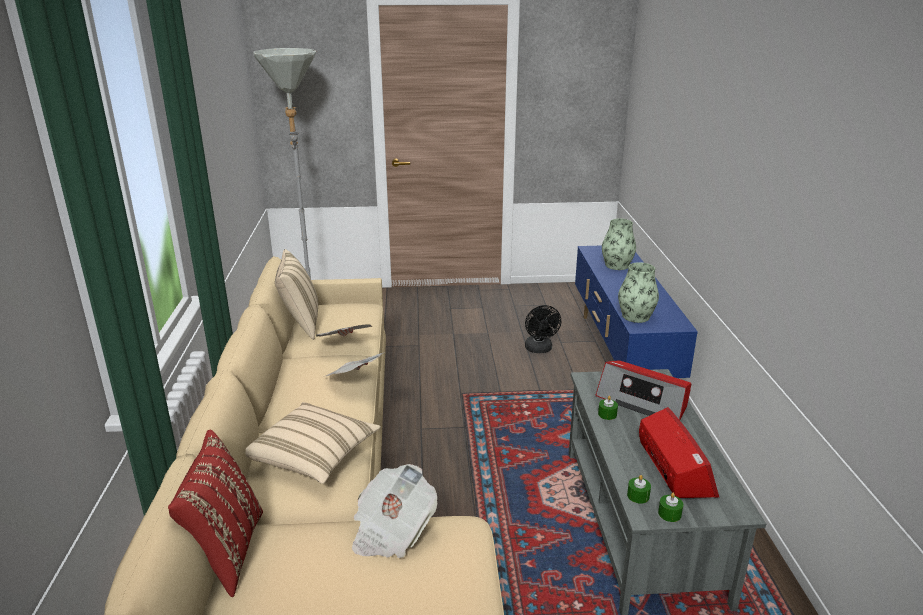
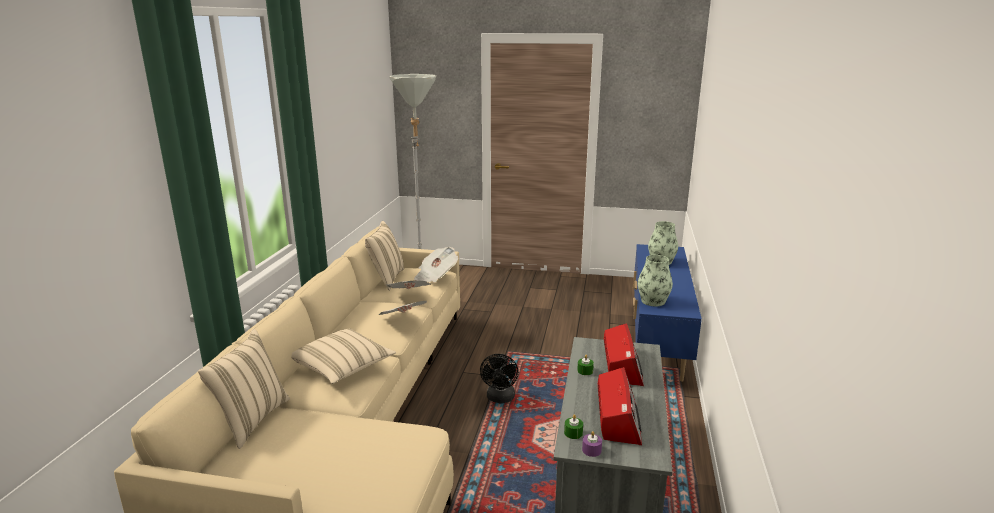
camera: 15 degrees right, 5 degrees down
red pillow [168,430,263,597] -> beige pillow [198,329,290,449]
newspaper [352,464,438,558] -> newspaper moved to [414,247,458,282]
black fan [525,305,561,353] -> black fan moved to [480,354,519,403]
radio [596,360,691,420] -> radio turned 135 degrees counterclockwise [604,323,644,386]
green candle [658,493,683,522] -> purple candle [582,431,602,457]

